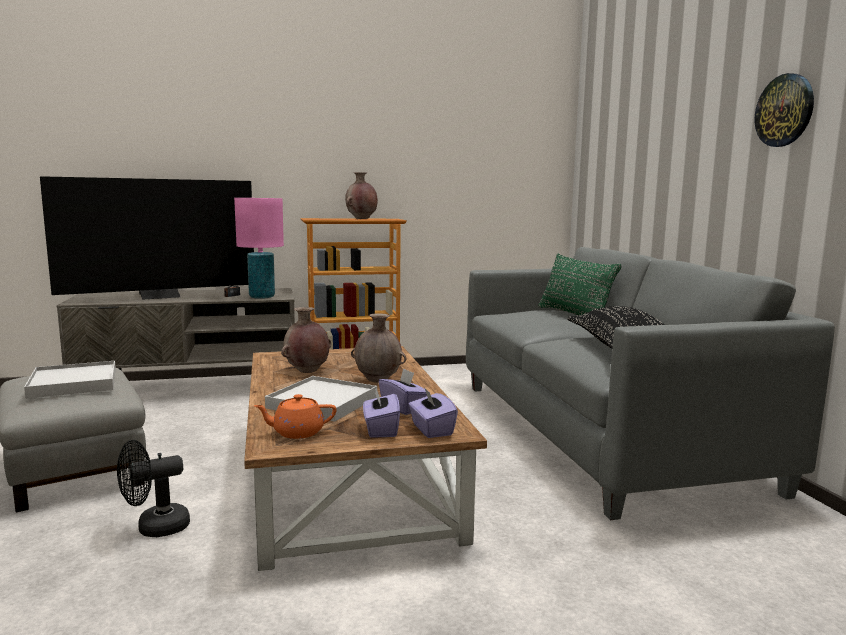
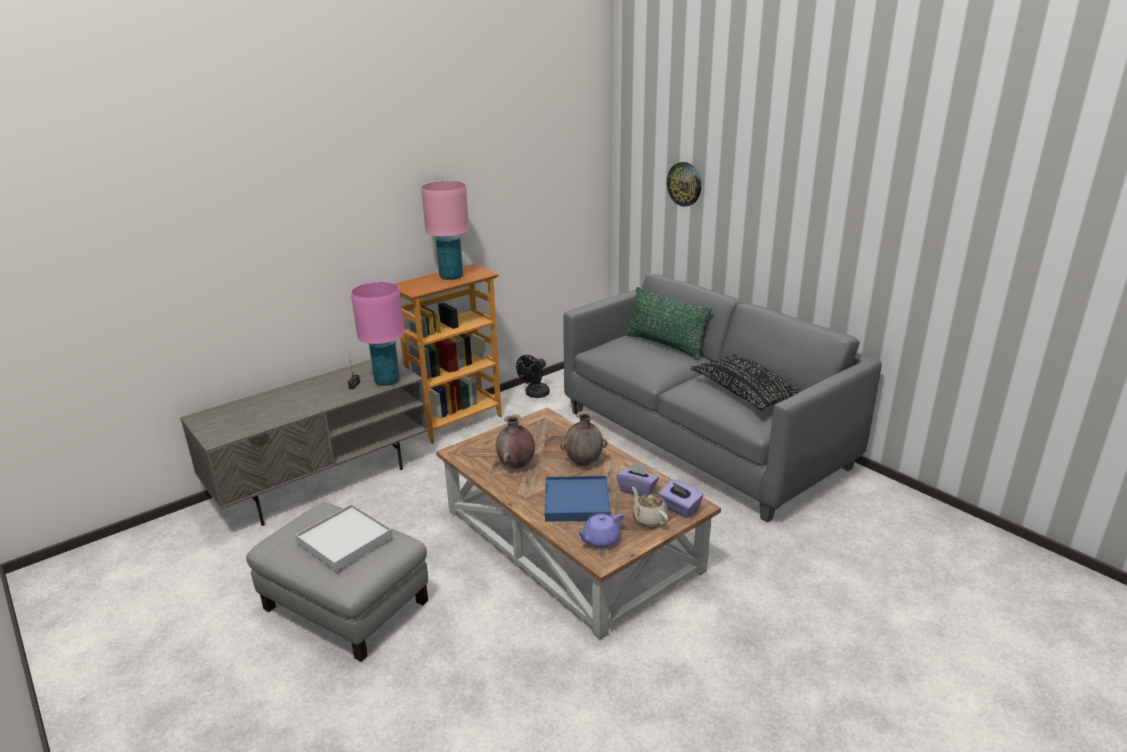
camera: 25 degrees left, 15 degrees up
television [40,176,254,300] -> none
black fan [117,440,190,537] -> black fan moved to [516,355,550,398]
orange teapot [254,394,337,439] -> purple teapot [576,513,624,548]
white tray [265,376,377,422] -> blue tray [545,476,610,522]
brown vase [345,172,378,219] -> pink table lamp [421,181,469,280]
purple tissue box [363,388,400,438] -> beige teapot [632,487,669,527]
wall clock [754,73,814,147] -> wall clock moved to [667,162,701,207]

